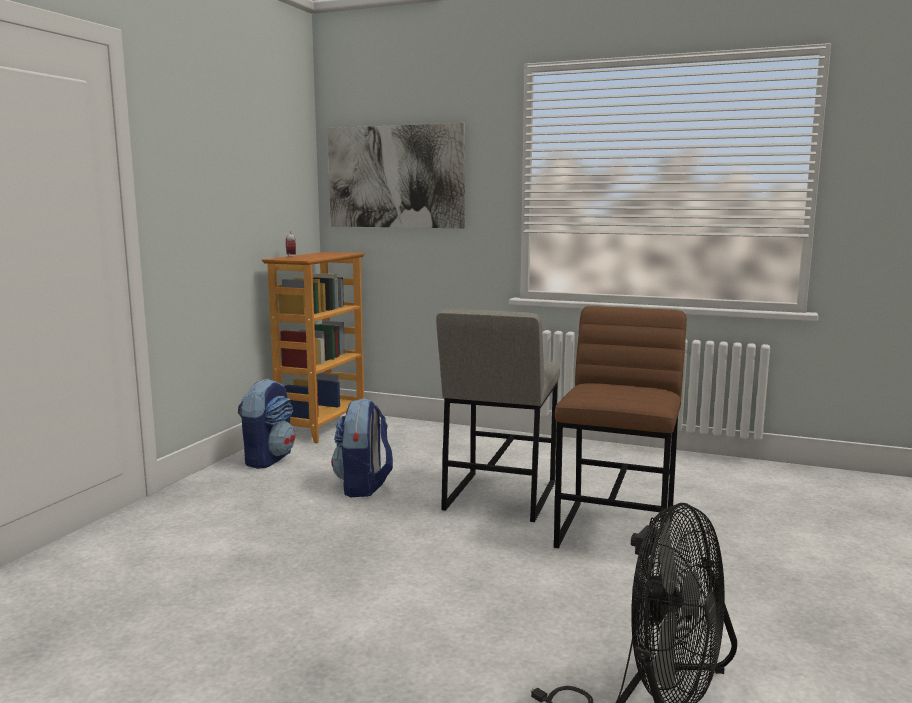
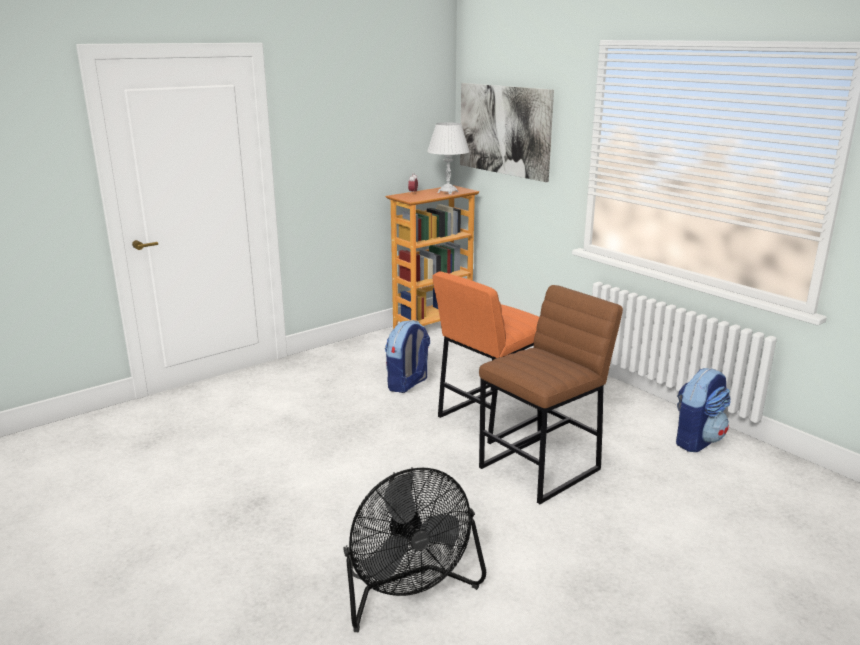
camera: 30 degrees right, 10 degrees up
backpack [238,379,295,469] -> backpack moved to [676,368,731,452]
grey chair [436,309,560,522] -> orange chair [432,271,539,444]
none -> white table lamp [427,123,470,194]

